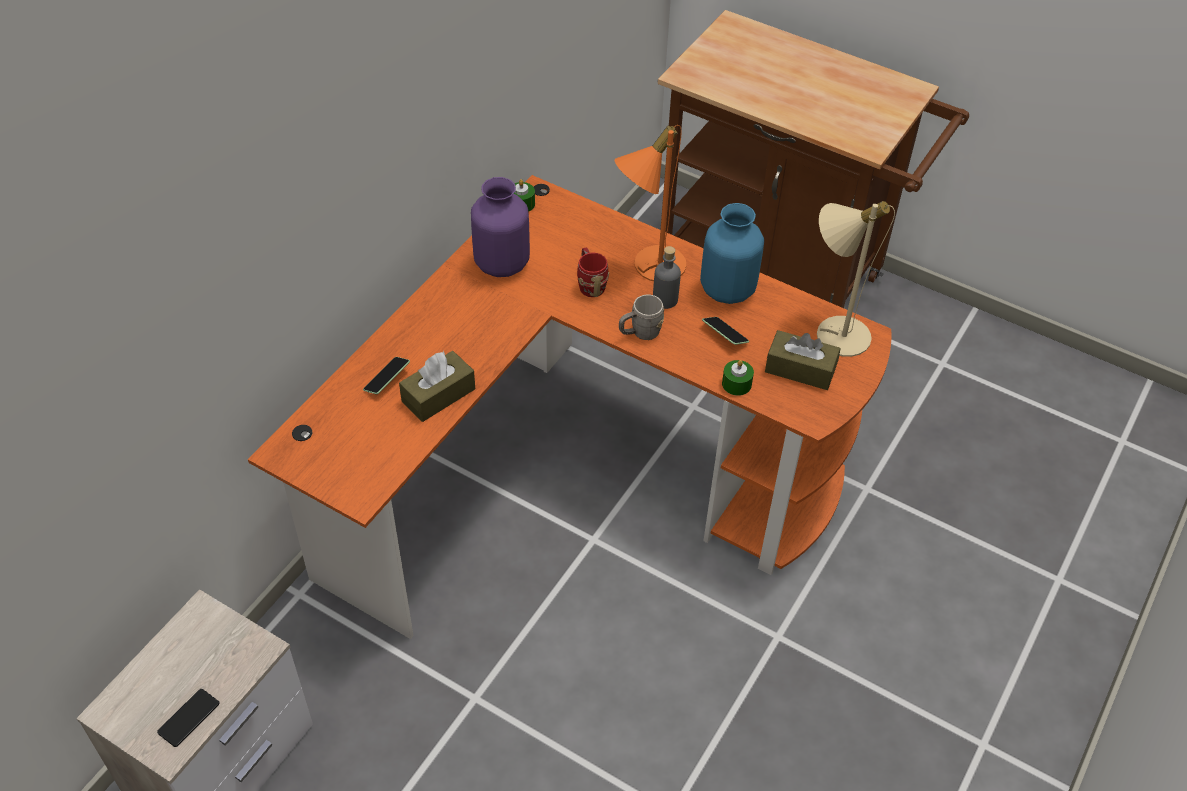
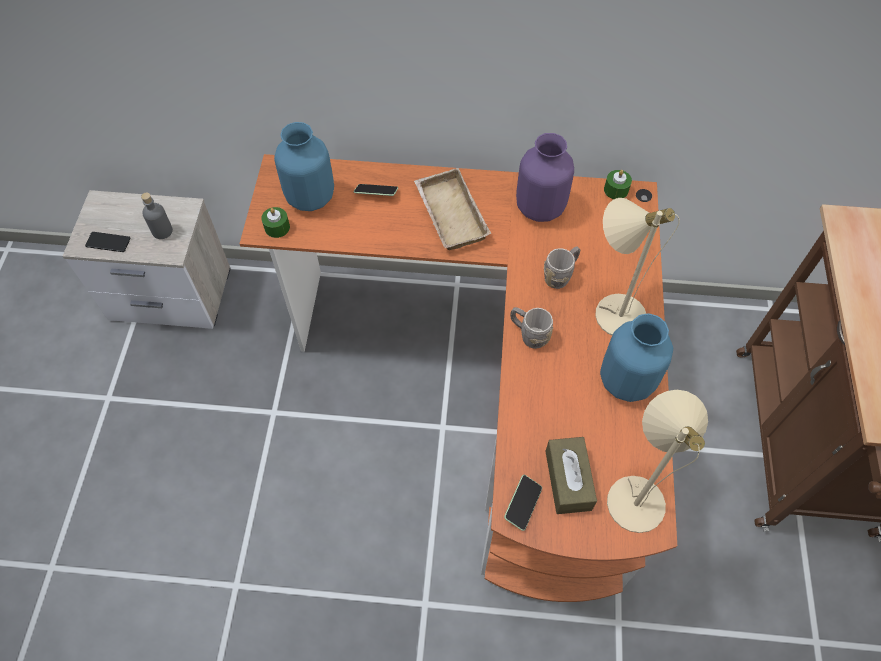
camera: 65 degrees right, 10 degrees up
brown tissue box [399,351,475,422] -> none
red mug [577,247,609,297] -> grey mug [544,246,580,289]
orange table lamp [614,125,686,281] -> beige table lamp [595,198,680,335]
grey bottle [653,246,681,309] -> grey bottle moved to [141,192,173,239]
phone [702,317,749,345] -> phone moved to [504,475,542,531]
green candle [722,360,754,396] -> green candle moved to [261,207,290,238]
none -> blue vase [274,122,334,211]
none -> beige tray [414,168,491,250]

